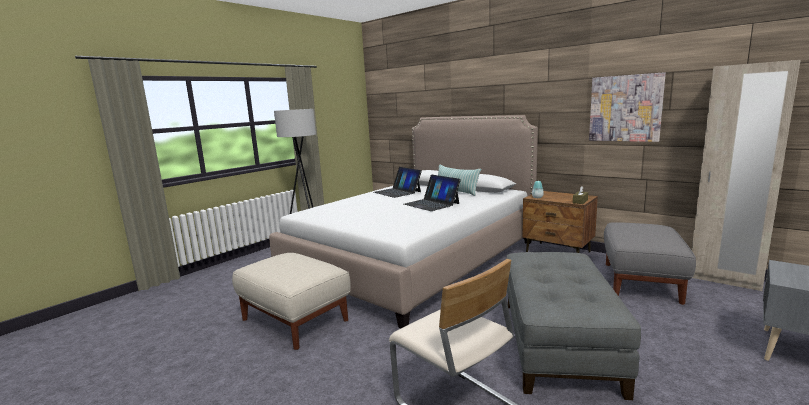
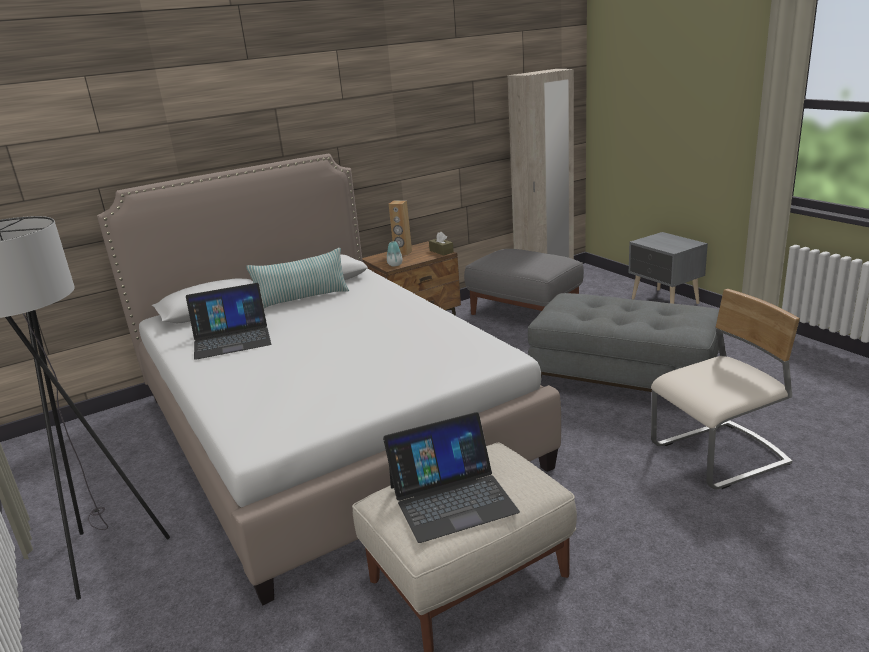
camera: 70 degrees left, 10 degrees up
laptop [404,174,461,211] -> laptop moved to [383,412,520,543]
picture [589,72,666,142] -> none
none -> brown speaker [389,201,412,255]

